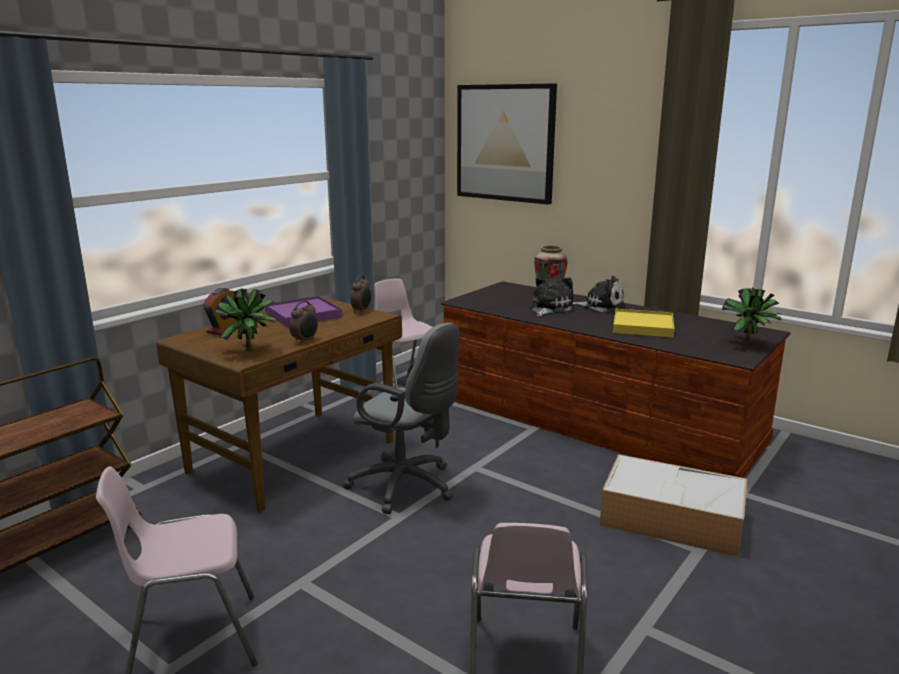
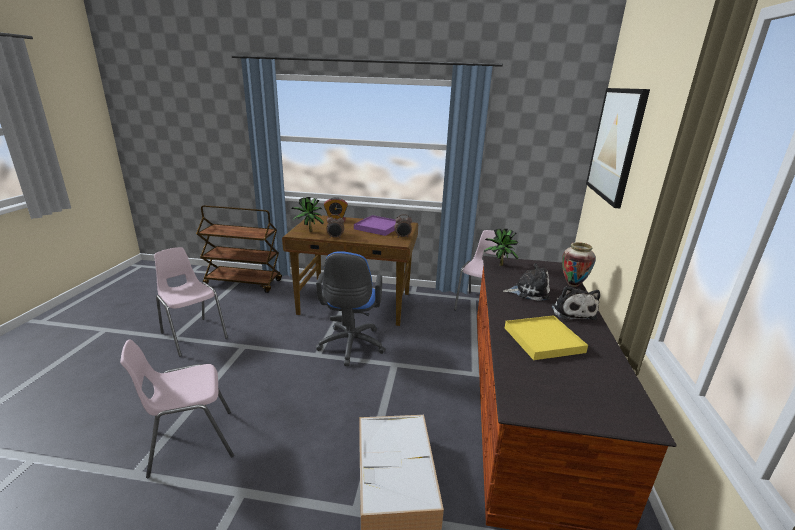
camera: 60 degrees right, 5 degrees up
grey office chair [343,323,459,514] -> blue office chair [316,251,385,366]
potted plant [722,288,781,344] -> potted plant moved to [484,229,518,266]

